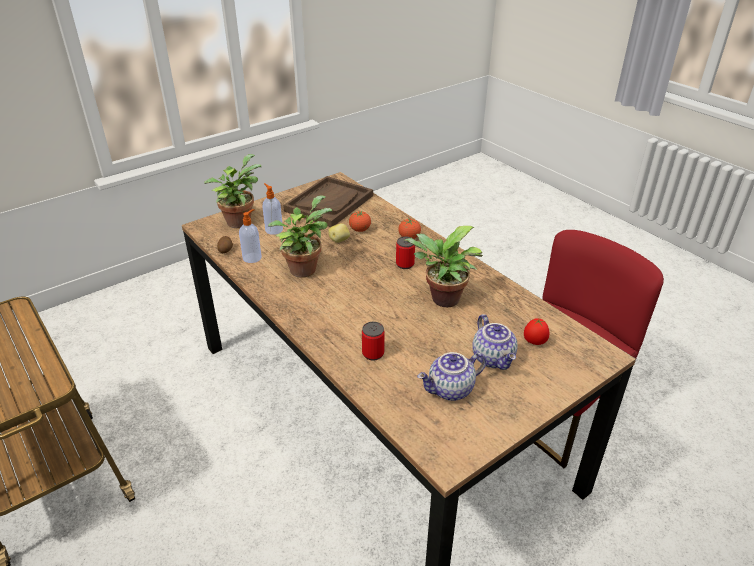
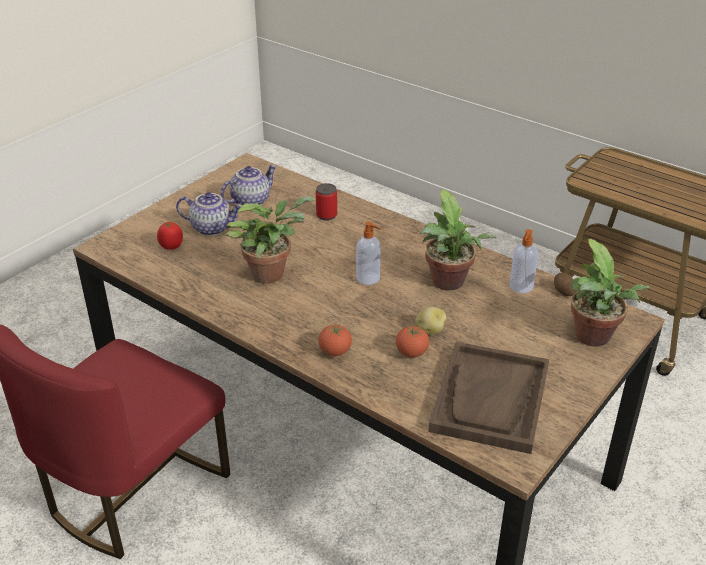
camera: 165 degrees right, 0 degrees up
soap dispenser [262,183,283,235] -> soap dispenser moved to [356,222,381,285]
can [396,236,415,269] -> none
teapot [472,314,518,370] -> teapot turned 135 degrees clockwise [176,192,243,236]

